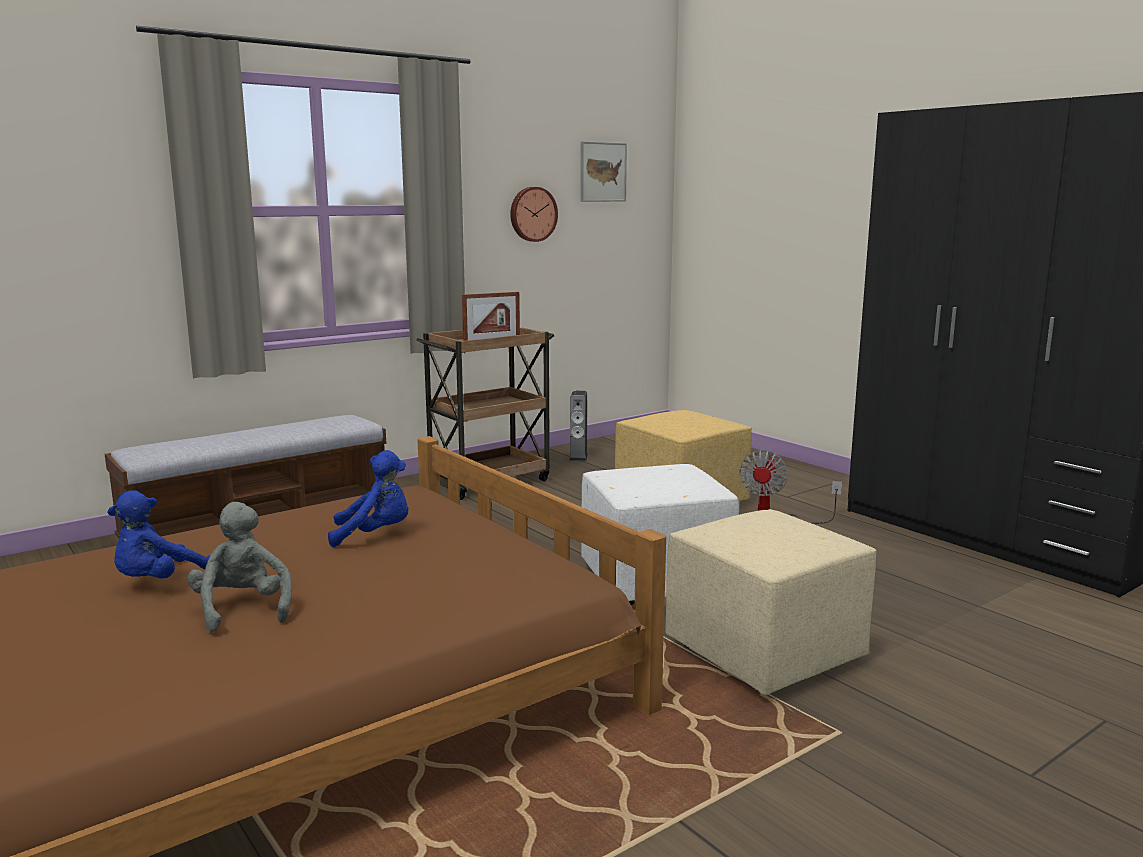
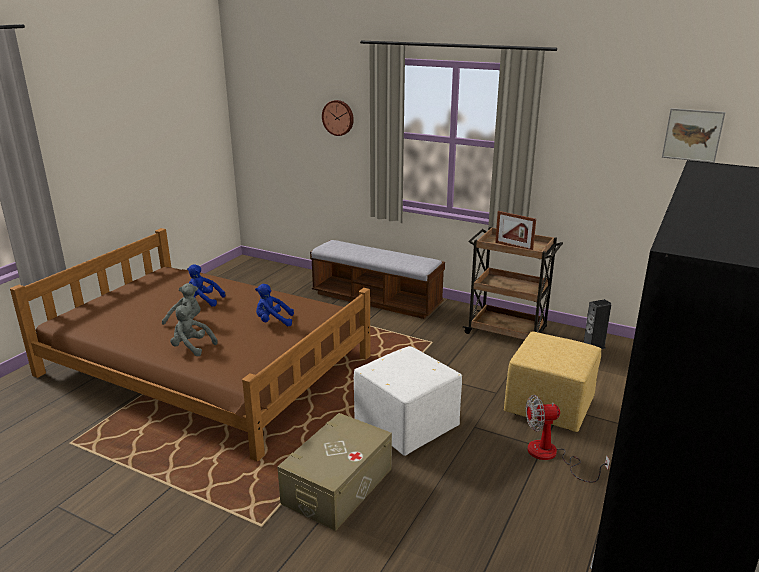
camera: 65 degrees right, 10 degrees up
blue plush toy [328,450,408,547] -> blue plush toy turned 120 degrees clockwise [255,284,294,326]
wall clock [510,187,558,242] -> wall clock moved to [322,100,354,136]
beige ottoman [665,509,877,695] -> beige storage box [277,413,392,531]
none -> grey plush toy [170,305,218,356]

